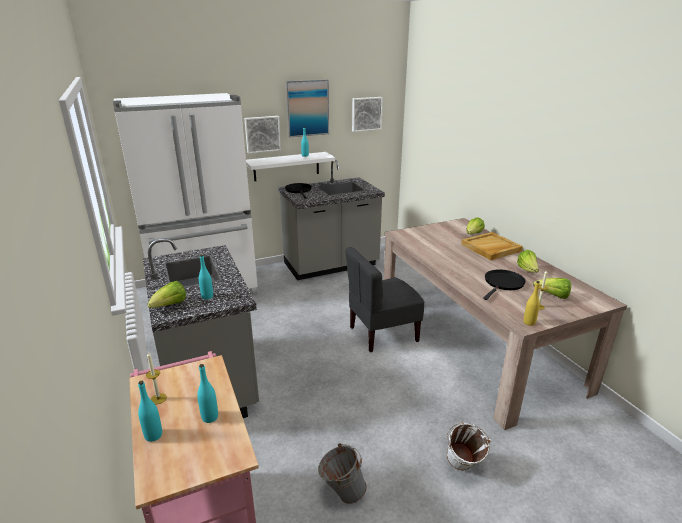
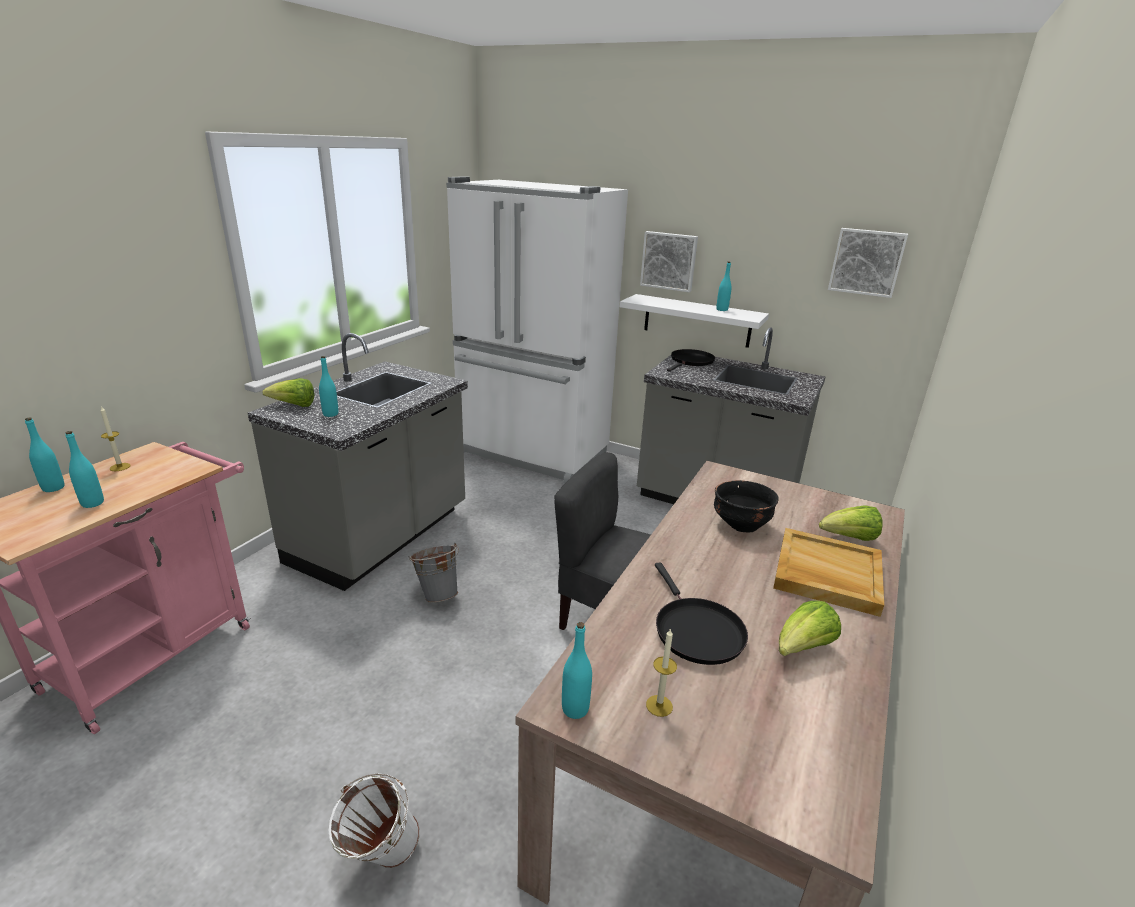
camera: 50 degrees right, 0 degrees up
picture [286,79,329,138] -> none
grey bucket [318,443,367,504] -> grey bucket moved to [408,543,459,603]
black frying pan [483,269,526,300] -> black frying pan turned 75 degrees clockwise [655,562,748,665]
yellow bottle [523,281,540,326] -> turquoise bottle [562,622,592,719]
lettuce [533,278,571,299] -> none
none -> black bowl [714,480,779,533]

